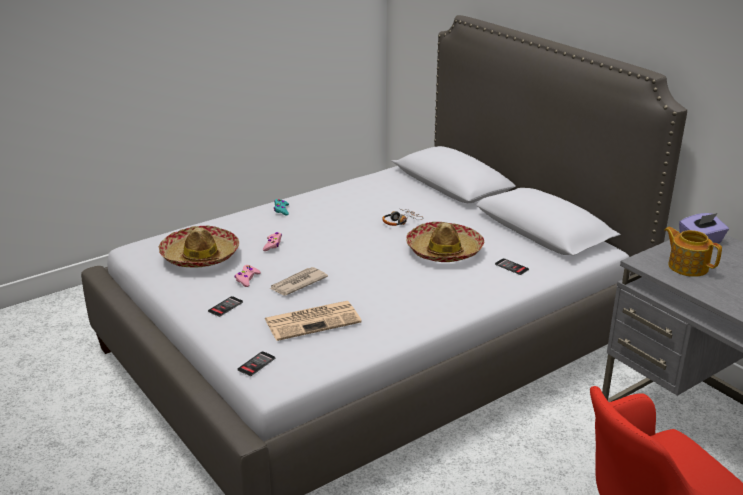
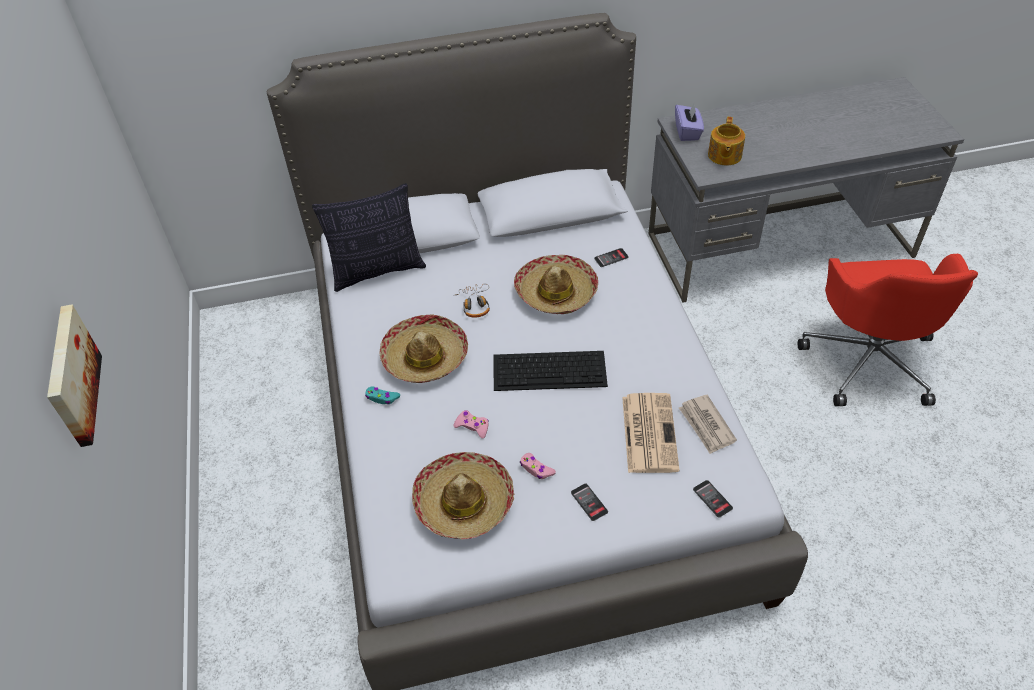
camera: 65 degrees left, 20 degrees up
newspaper [270,267,328,296] -> newspaper moved to [679,395,737,454]
teapot [664,227,722,277] -> teapot turned 60 degrees counterclockwise [708,117,745,165]
none -> picture [47,305,102,447]
none -> pillow [312,183,426,292]
none -> hat [380,314,468,383]
none -> keyboard [494,351,608,391]

